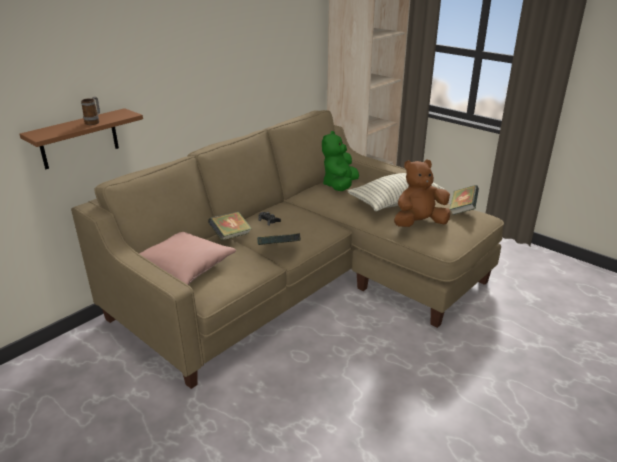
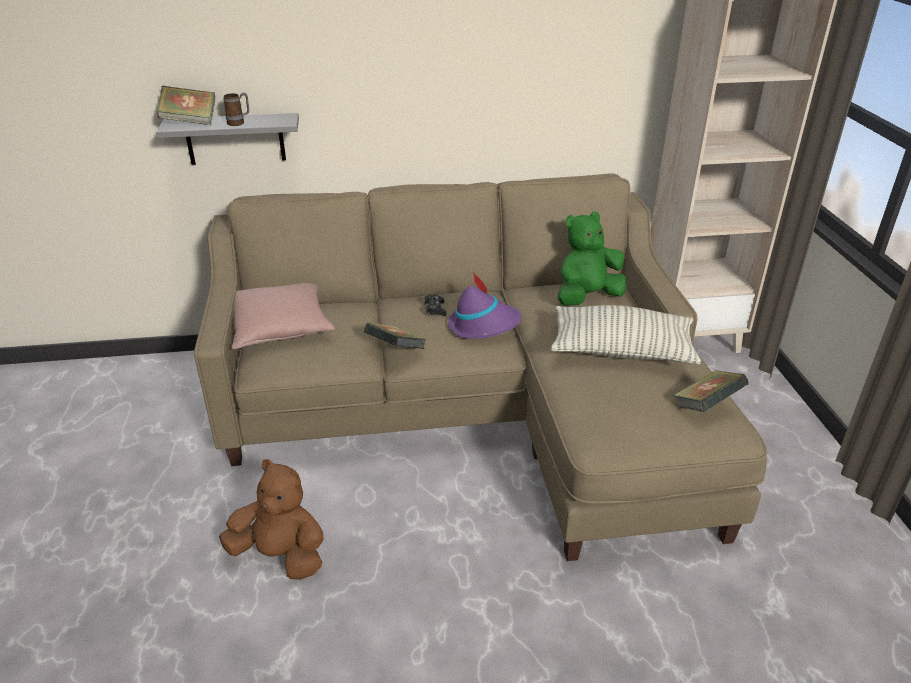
camera: 40 degrees right, 5 degrees up
brown shelf [19,108,143,169] -> grey shelf [156,113,299,165]
book [208,211,252,241] -> book moved to [157,86,215,125]
brown plush toy [394,159,450,227] -> brown plush toy moved to [219,459,324,580]
none -> purple hat [448,273,522,339]

